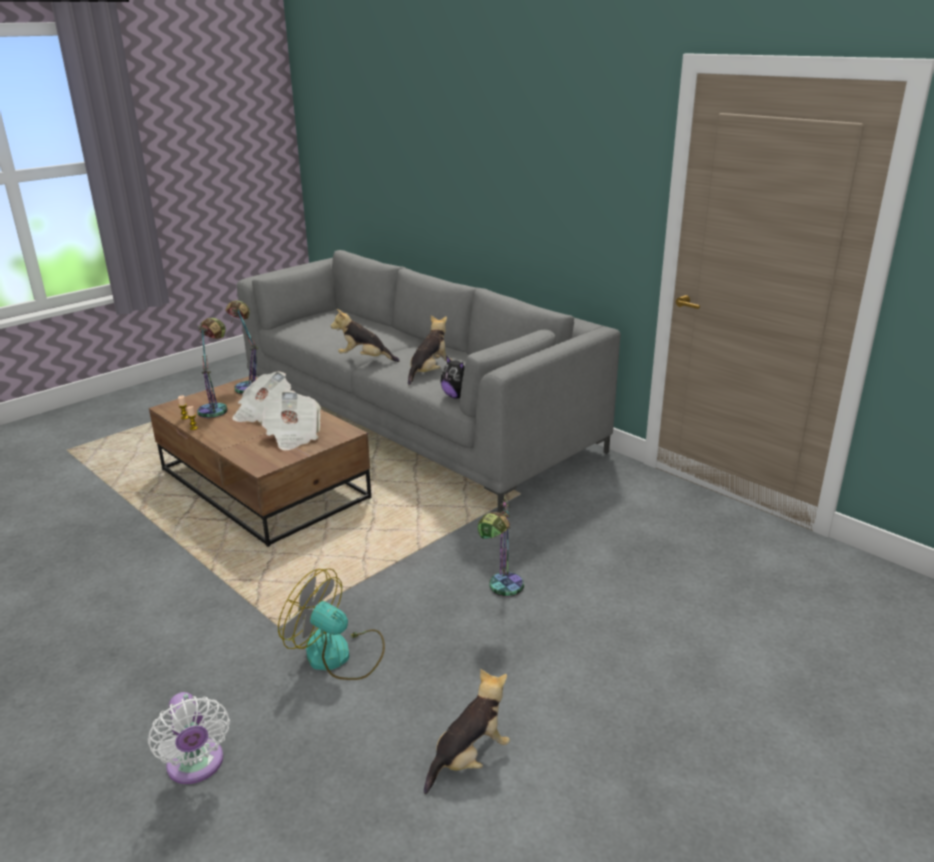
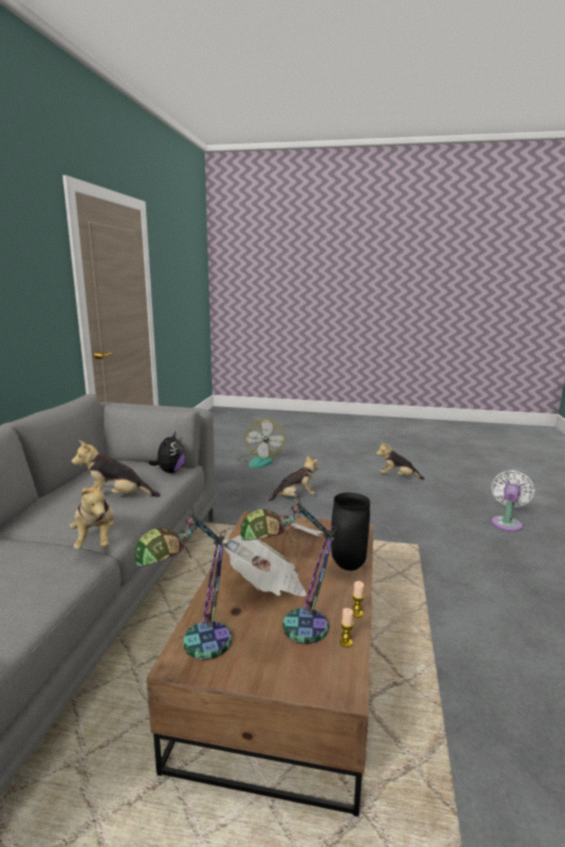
camera: 125 degrees left, 10 degrees down
fan [278,568,385,680] -> fan moved to [237,419,285,468]
table lamp [478,495,524,597] -> plush toy [268,455,318,502]
none -> black vase [331,493,370,571]

